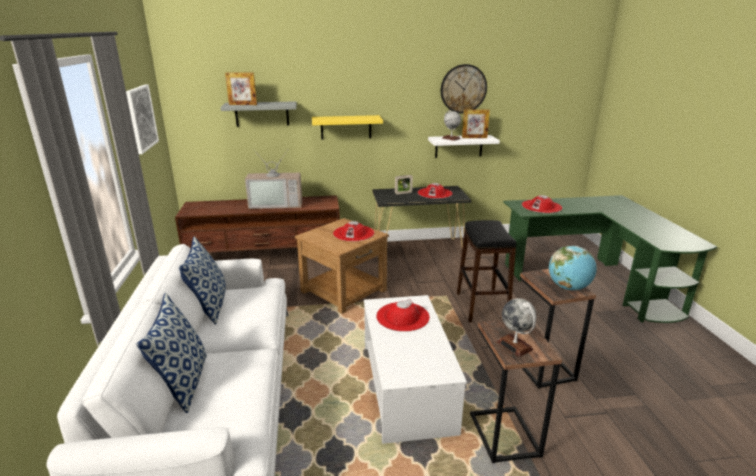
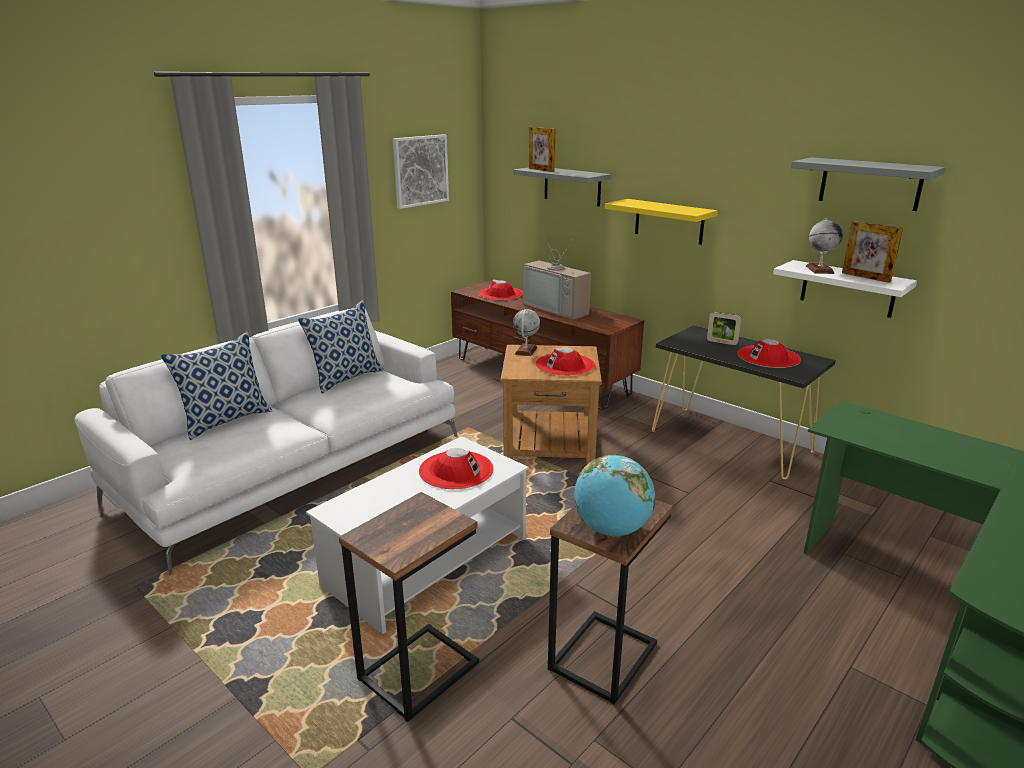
camera: 50 degrees right, 0 degrees up
wall clock [441,64,487,114] -> grey shelf [791,157,946,211]
black stool [457,220,516,322] -> none
globe [497,298,537,357] -> globe moved to [513,309,540,356]
red hat [522,195,562,213] -> red hat moved to [478,279,523,300]

